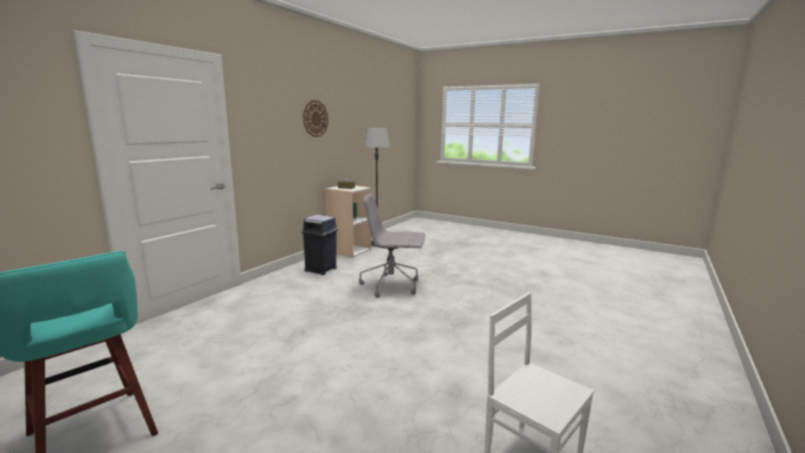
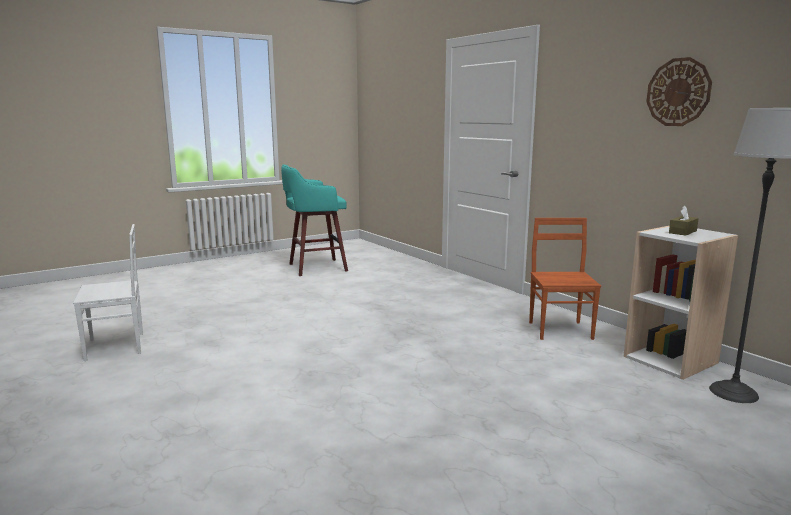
camera: 115 degrees right, 0 degrees up
blue trash can [302,215,338,275] -> brown chair [529,218,601,340]
grey office chair [359,192,425,298] -> none

